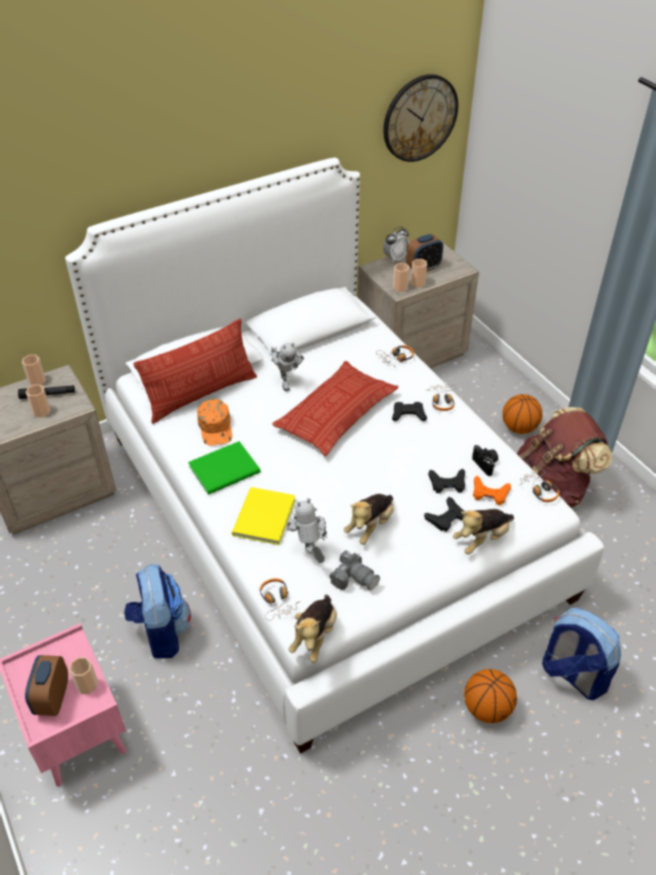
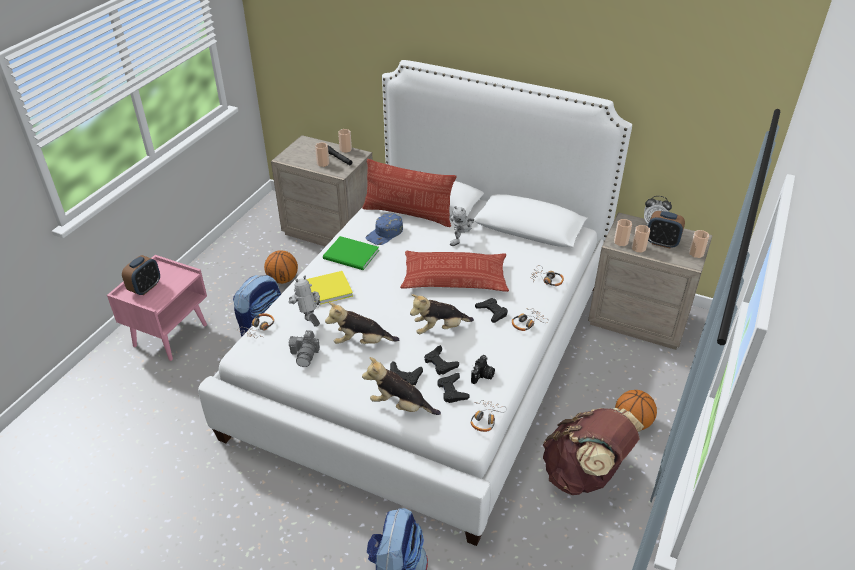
camera: 55 degrees right, 5 degrees down
alarm clock [25,655,68,716] -> alarm clock turned 150 degrees clockwise [122,255,160,295]
cup [69,657,98,694] -> cup moved to [689,230,709,258]
orange cap [197,399,232,445] -> blue cap [366,213,403,245]
toy robot [286,498,327,563] -> toy robot turned 60 degrees counterclockwise [289,275,321,327]
plush toy [289,595,337,663] -> plush toy moved to [410,294,474,334]
wall clock [383,74,458,162] -> none
basketball [464,669,517,723] -> basketball moved to [264,250,298,284]
orange game controller [473,476,511,505] -> black game controller [437,373,470,403]

